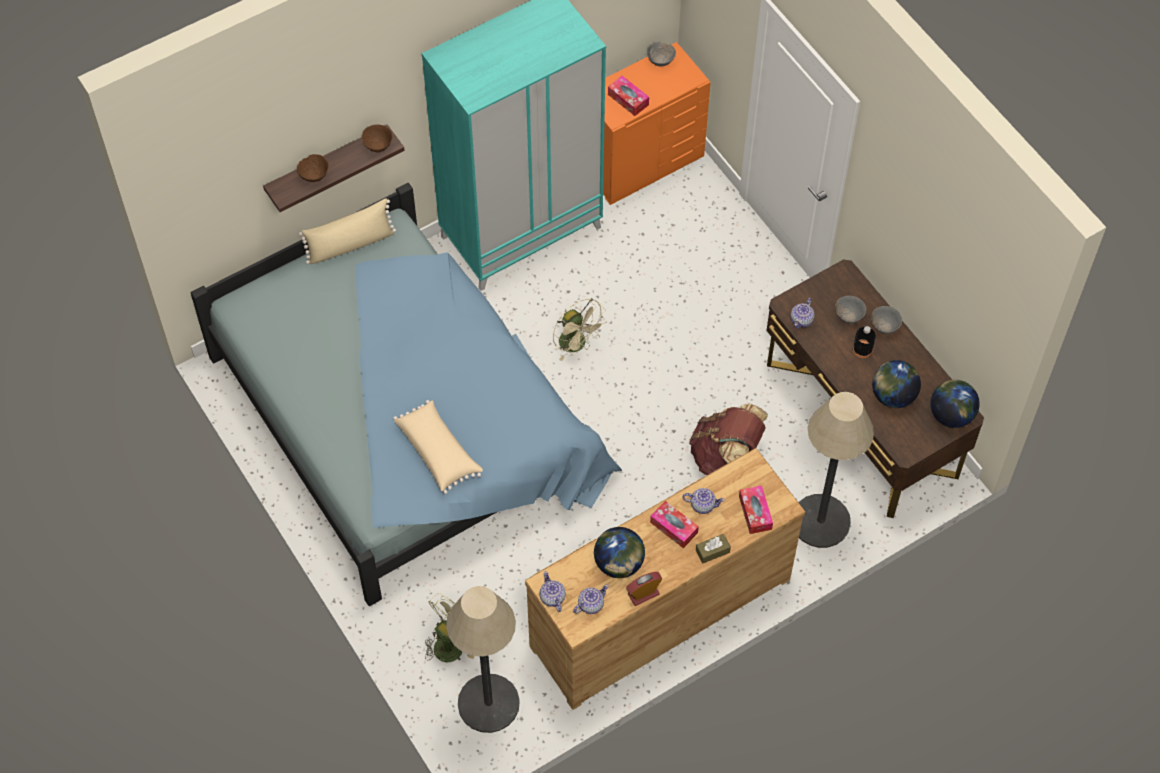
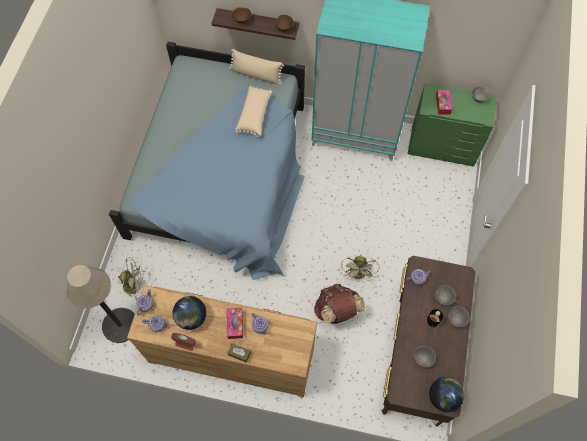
camera: 45 degrees right, 5 degrees up
beige pillow [393,400,483,494] -> beige pillow moved to [235,85,272,137]
beige fan [553,298,607,361] -> beige fan moved to [341,255,379,282]
orange dresser [603,42,711,205] -> green dresser [408,83,497,167]
tissue box [739,485,773,534] -> none
floor lamp [799,392,874,548] -> none
globe [872,360,921,408] -> grey bowl [414,346,436,367]

